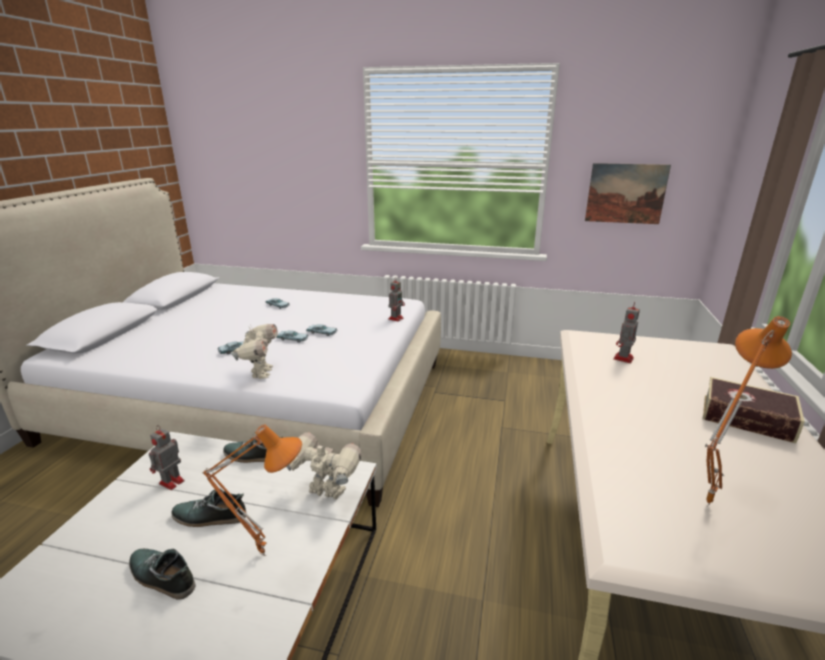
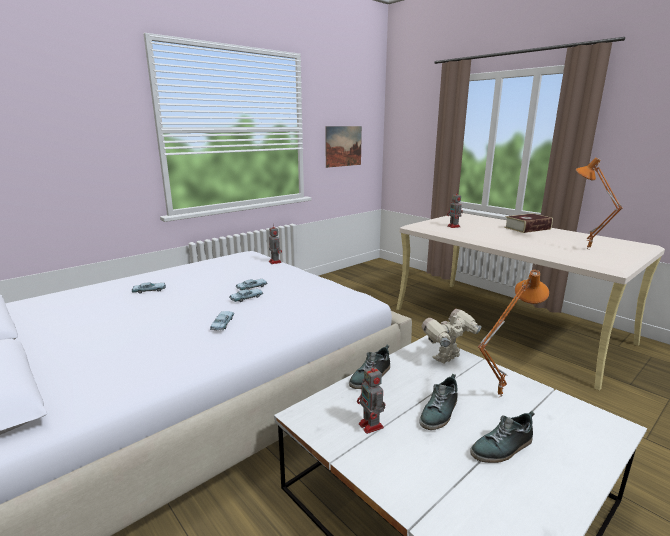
camera: 55 degrees left, 5 degrees down
toy robot [231,324,278,379] -> none

